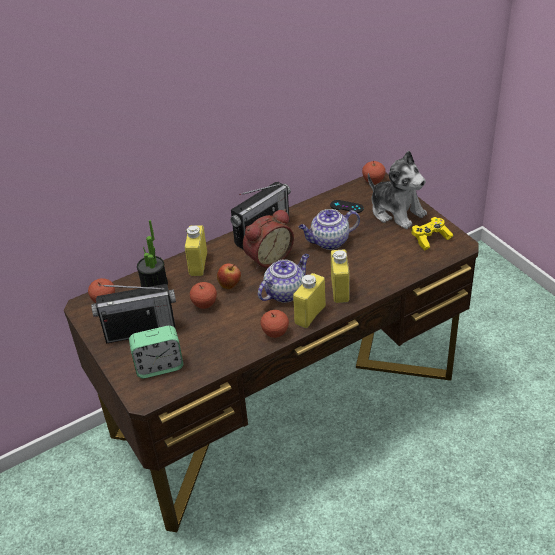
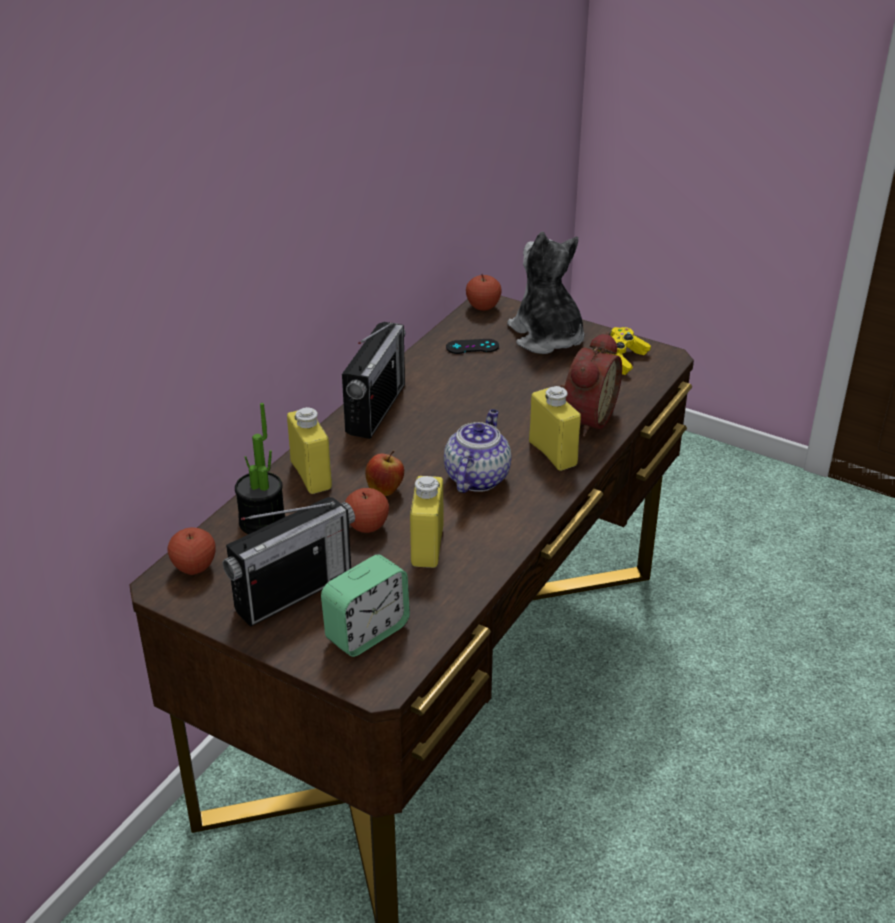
camera: 30 degrees left, 5 degrees down
alarm clock [243,209,294,270] -> alarm clock moved to [560,332,622,437]
apple [261,310,289,338] -> none
yellow bottle [293,273,326,328] -> yellow bottle moved to [410,476,444,568]
teapot [299,209,360,250] -> none
plush toy [368,151,427,229] -> plush toy turned 135 degrees counterclockwise [507,232,584,354]

